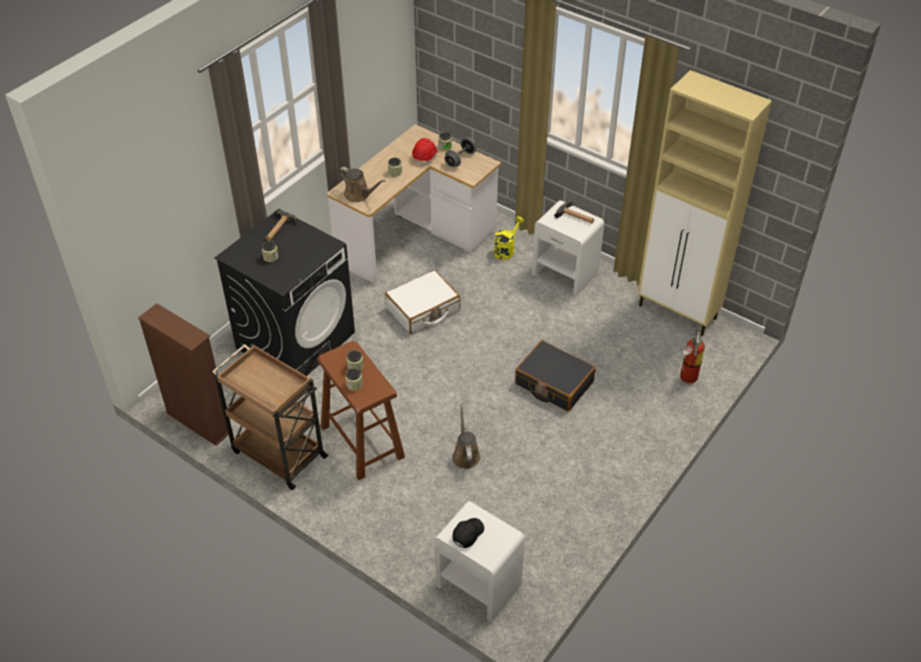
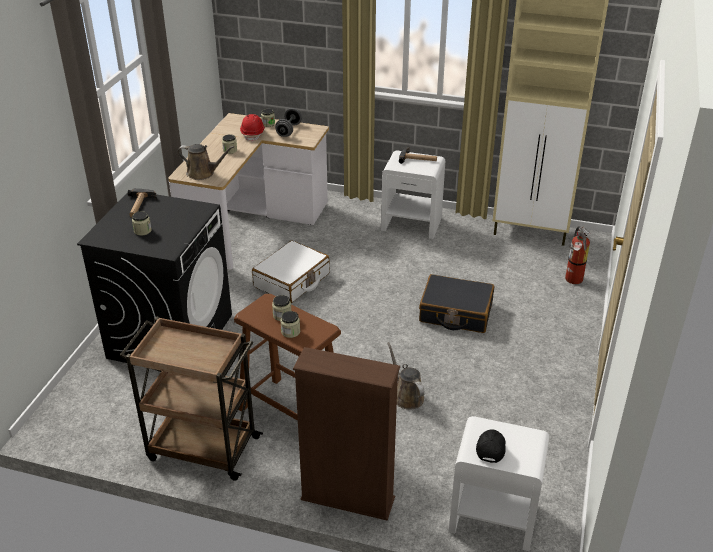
camera: 20 degrees left, 10 degrees down
brown bookcase [138,303,233,446] -> brown bookcase moved to [293,347,400,521]
yellow watering can [494,216,524,260] -> none

